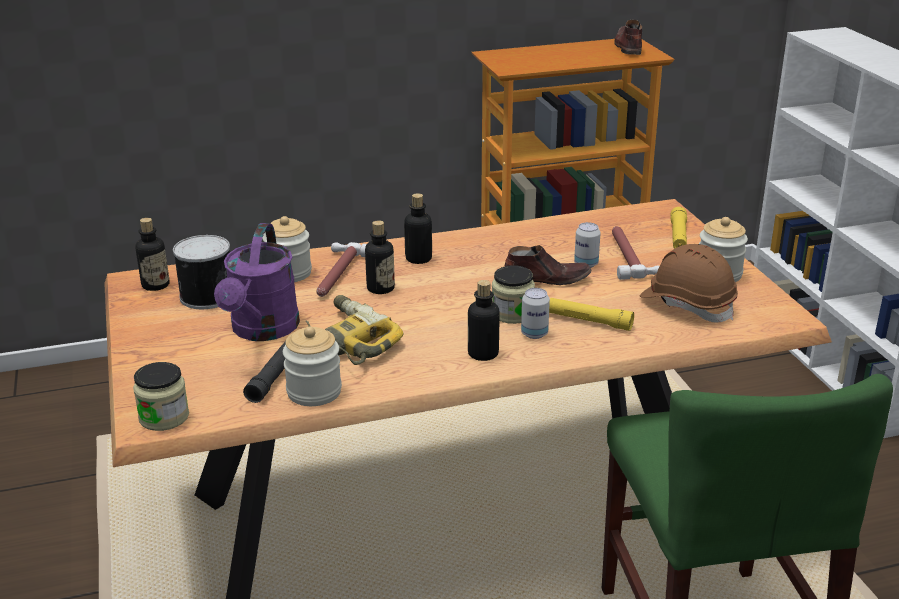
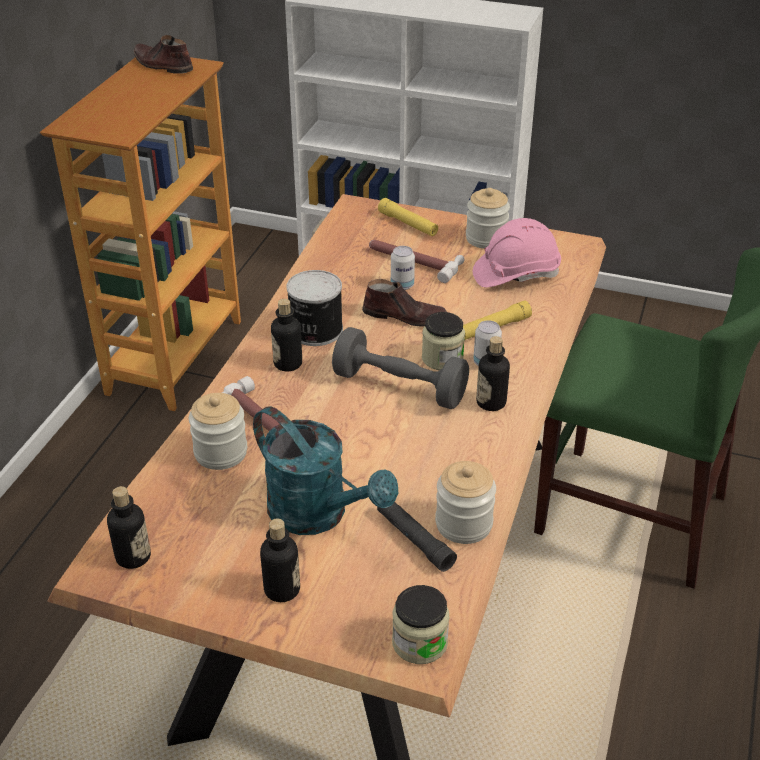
camera: 55 degrees left, 10 degrees up
can [173,235,230,309] -> can moved to [286,270,343,346]
purple watering can [214,223,300,341] -> turquoise watering can [253,406,398,535]
power drill [306,295,403,365] -> none
bottle [365,220,395,294] -> bottle moved to [260,518,300,602]
brown shoe [504,245,591,285] -> brown shoe turned 75 degrees clockwise [362,279,447,327]
brown hard hat [640,244,738,323] -> pink hard hat [473,218,561,288]
none -> grey dumbbell [332,327,469,409]

